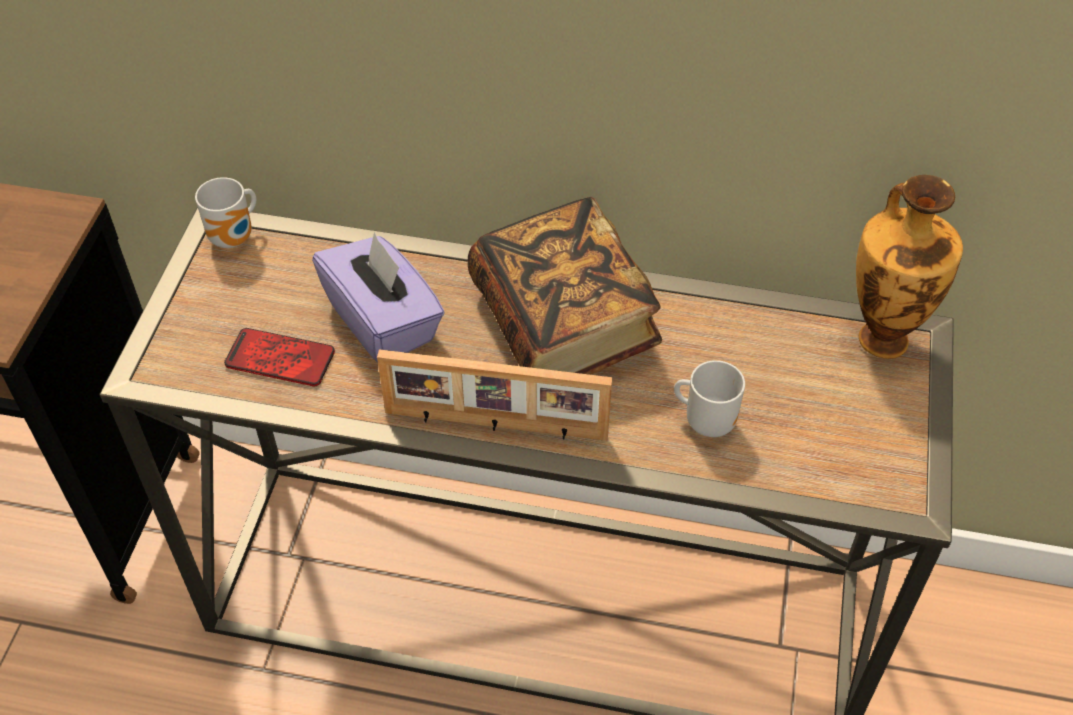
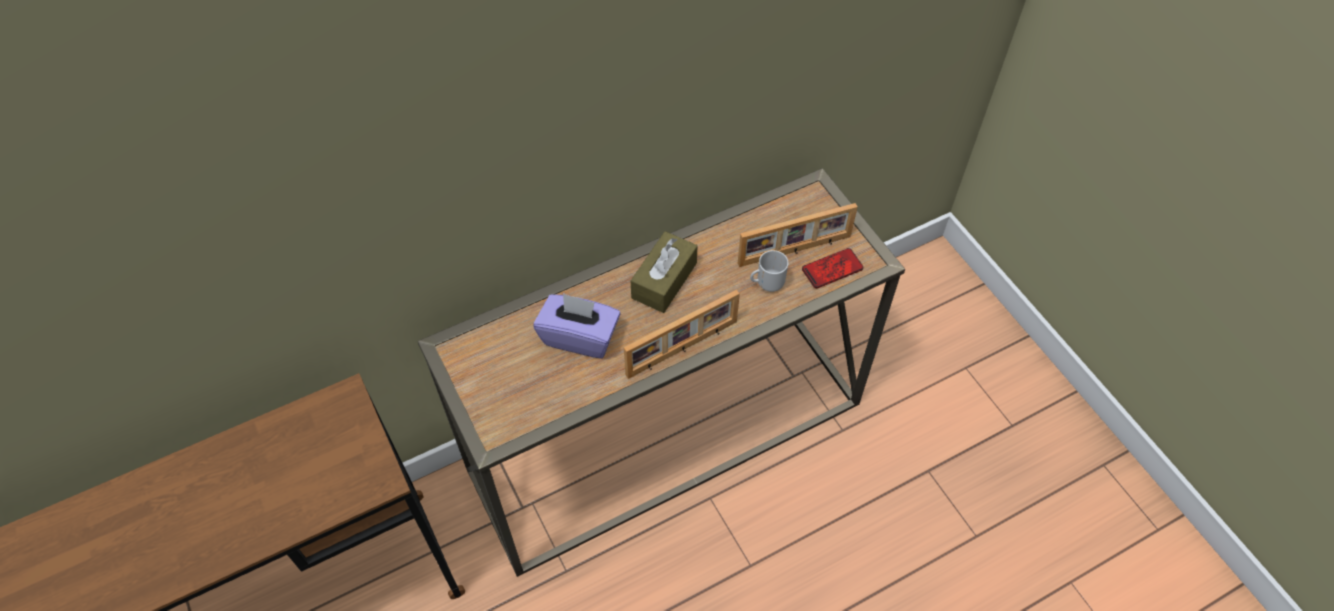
camera: 40 degrees left, 5 degrees up
mug [195,177,256,248] -> none
phone [224,328,335,387] -> phone moved to [802,248,863,288]
book [468,197,662,375] -> brown tissue box [631,231,698,313]
vase [856,175,963,359] -> none
none -> picture frame [738,203,858,267]

